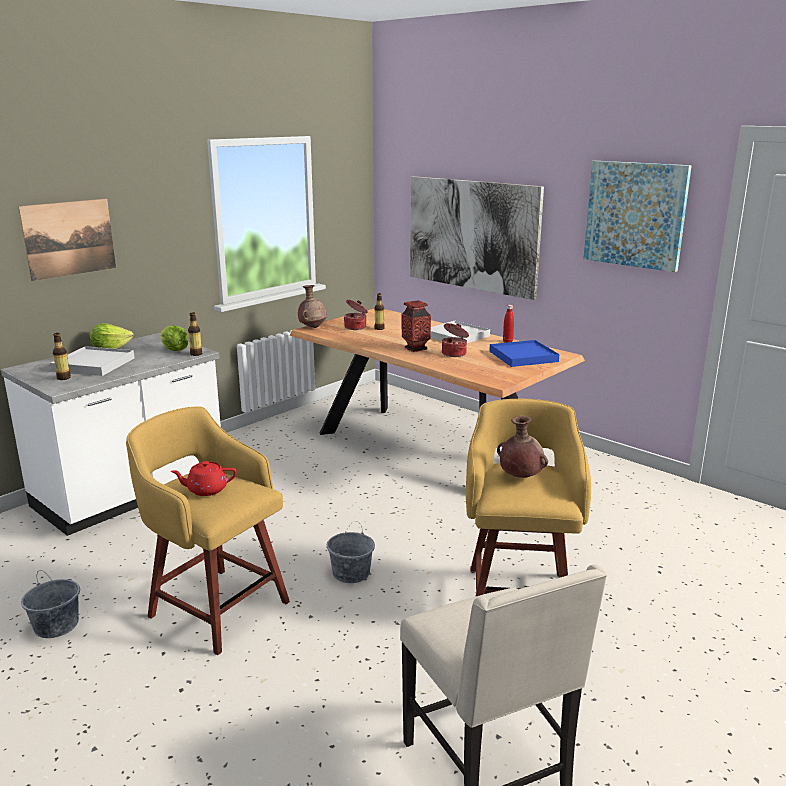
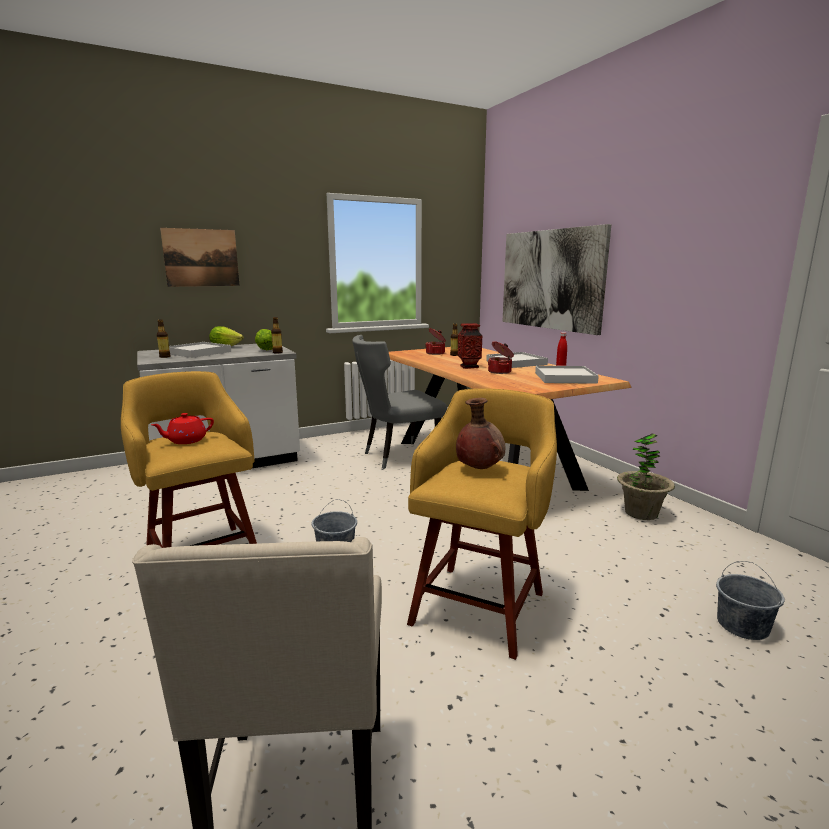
camera: 20 degrees right, 5 degrees down
grey bucket [21,570,80,638] -> grey bucket moved to [716,561,785,640]
red teapot [170,461,237,496] -> red teapot turned 45 degrees counterclockwise [151,413,214,444]
brown vase [298,285,327,328] -> none
blue tray [489,340,559,367] -> white tray [535,366,599,384]
picture [583,161,692,272] -> none
none -> grey chair [352,335,447,469]
none -> potted plant [617,433,675,520]

